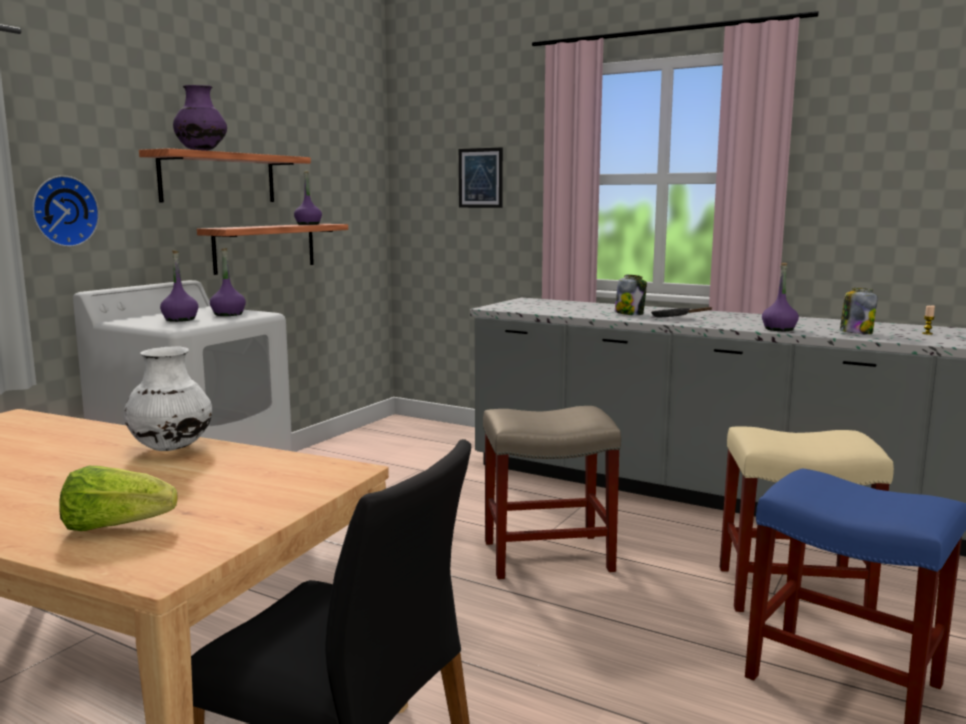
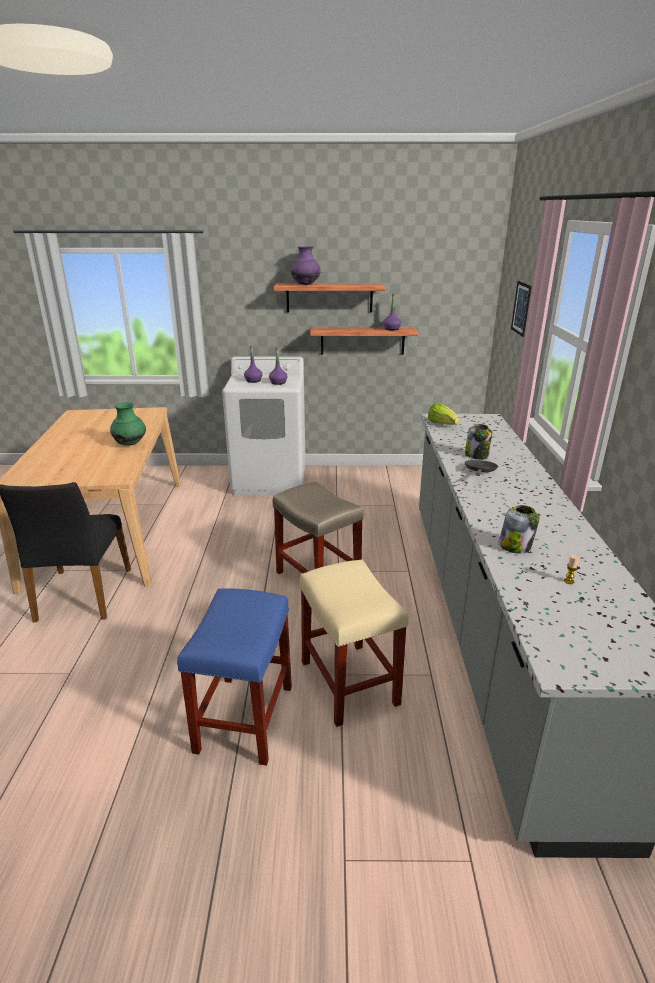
camera: 60 degrees right, 15 degrees up
wall clock [32,175,100,247] -> none
lettuce [59,466,178,531] -> lettuce moved to [428,403,459,425]
white vase [124,346,212,451] -> green vase [110,402,146,446]
purple bottle [762,263,799,331] -> none

